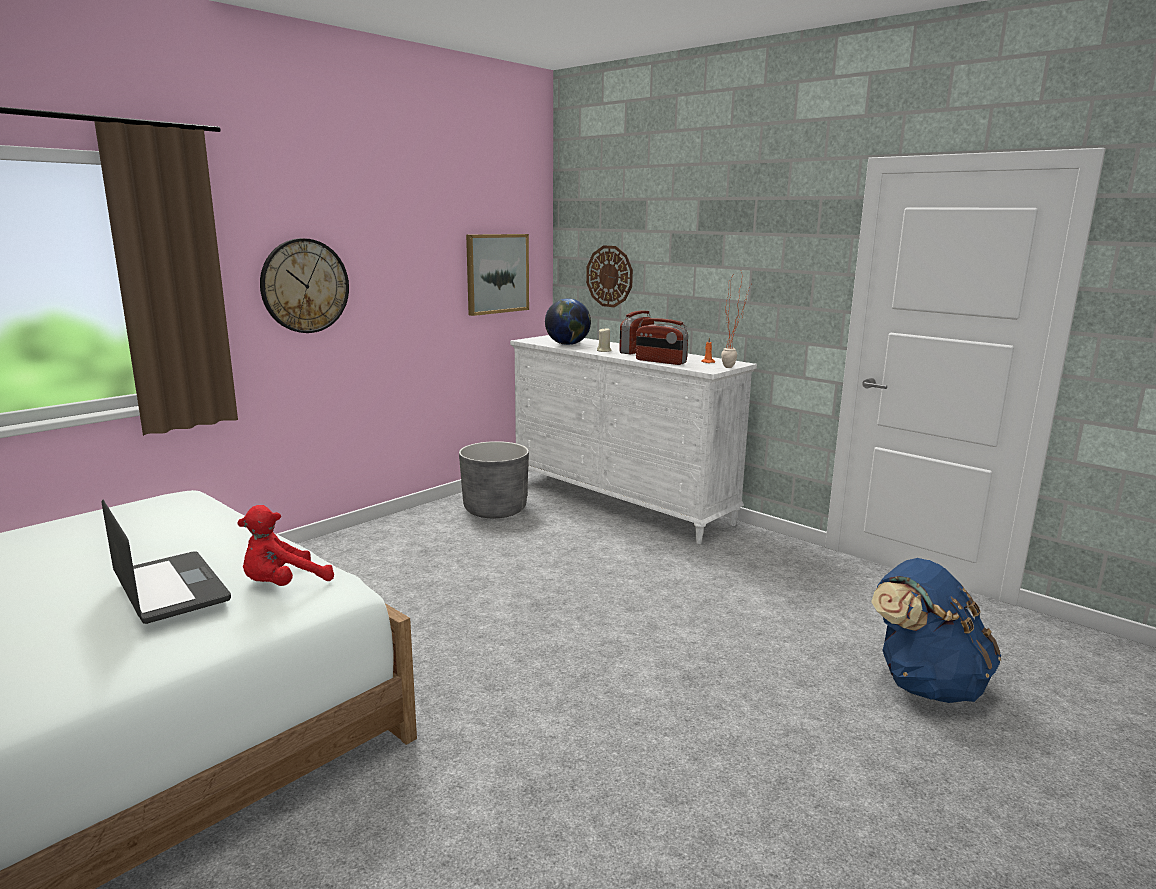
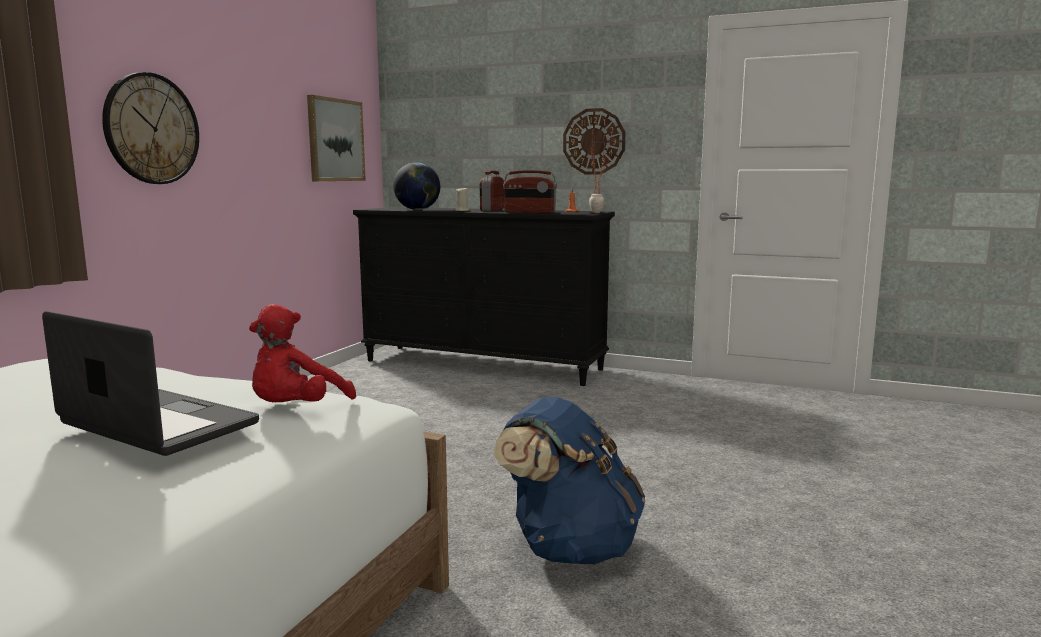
camera: 20 degrees left, 5 degrees down
grey planter [459,441,529,518] -> none
white dresser [510,335,757,544] -> black dresser [353,207,615,386]
wall clock [586,245,633,307] -> wall clock moved to [563,108,626,175]
blue backpack [871,558,1001,703] -> blue backpack moved to [493,397,646,564]

